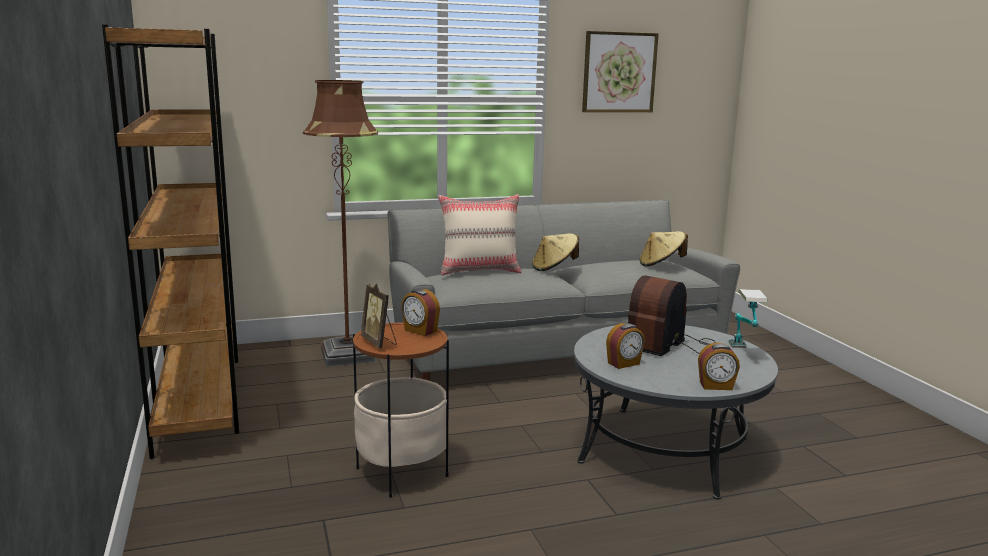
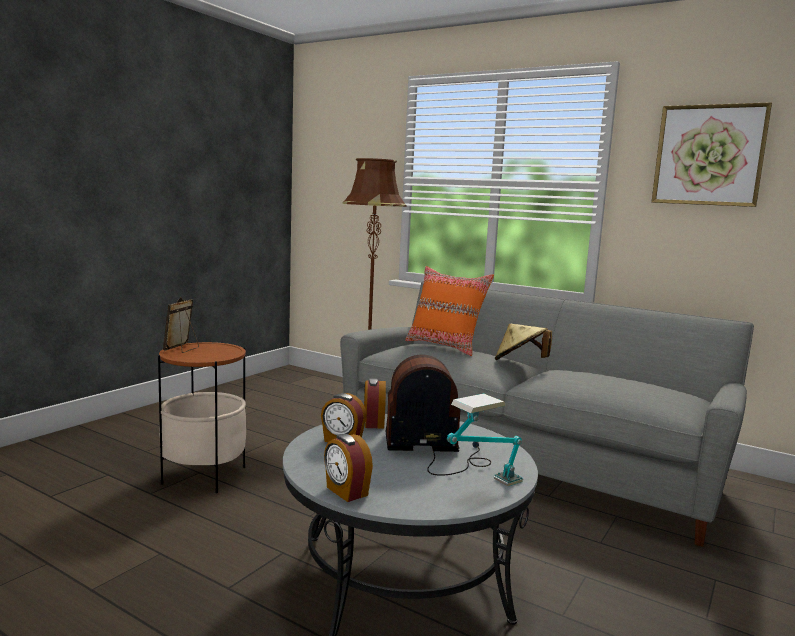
camera: 50 degrees right, 5 degrees down
brown bookcase [102,24,239,459] -> none
alarm clock [401,289,440,336] -> alarm clock moved to [364,378,386,429]
beige pillow [439,194,522,275] -> orange pillow [405,266,494,356]
beige hat [639,231,688,267] -> none

